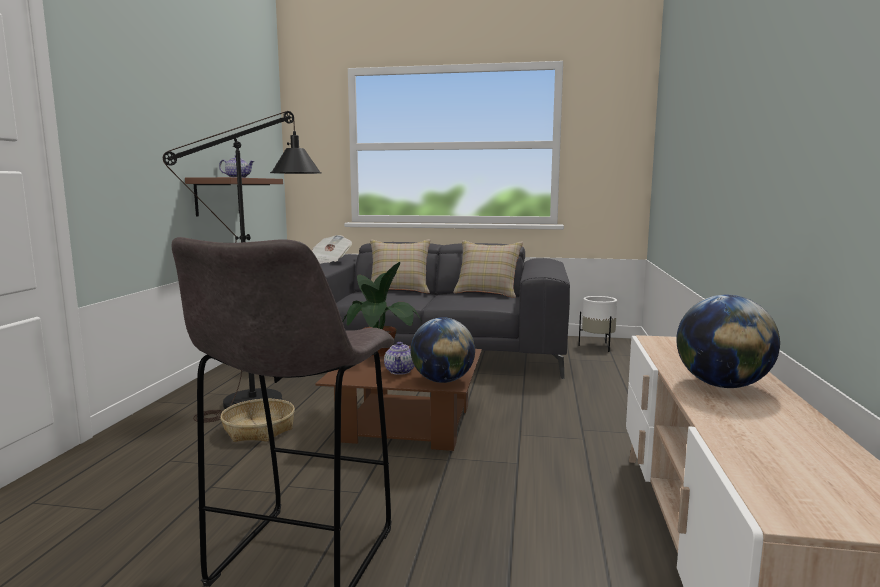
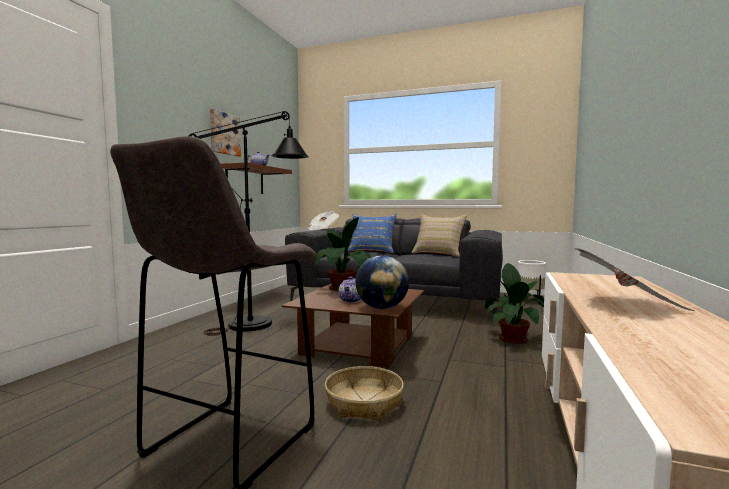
camera: 10 degrees right, 5 degrees down
basket [220,399,295,442] -> basket moved to [325,366,404,421]
beige pillow [370,239,430,293] -> blue pillow [348,214,397,253]
globe [677,295,780,388] -> newspaper [575,248,695,311]
none -> picture [210,109,241,157]
none -> potted plant [485,263,544,344]

